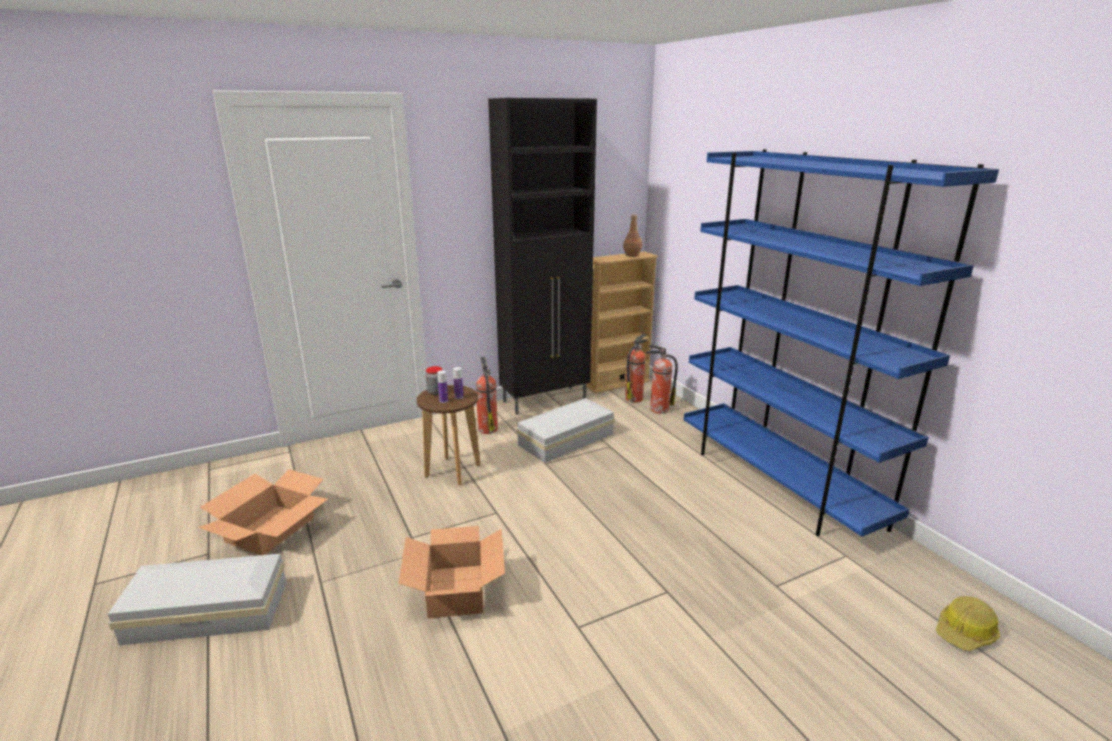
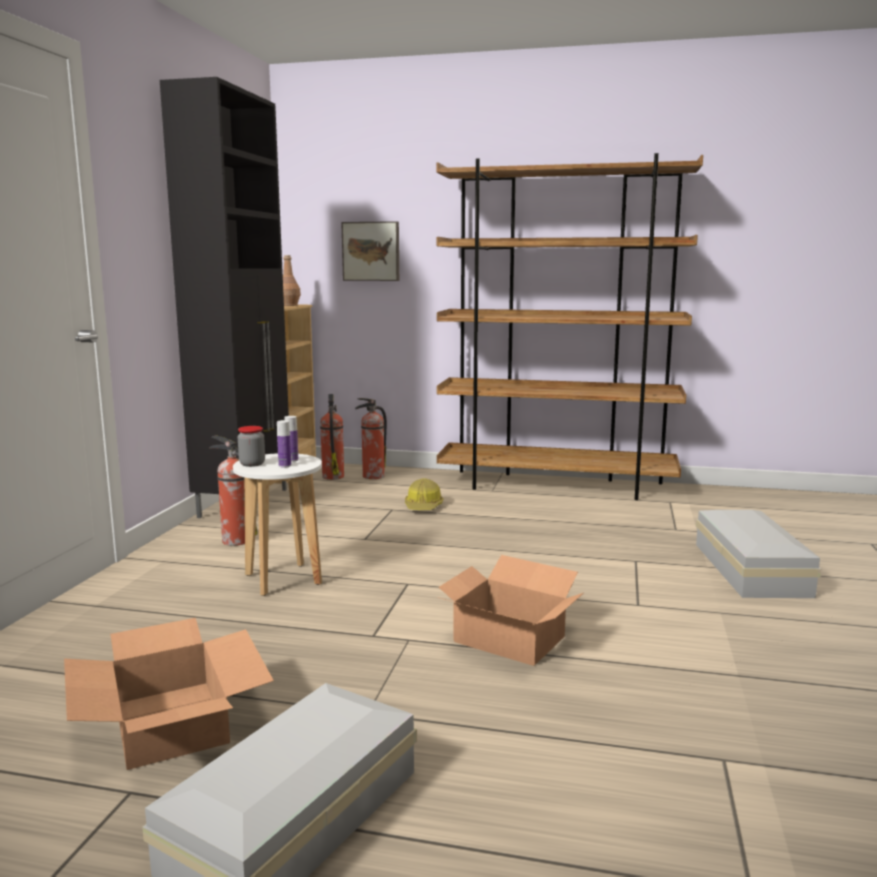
camera: 50 degrees left, 10 degrees down
brown stool [417,385,481,486] -> white stool [233,453,322,596]
white storage box [516,398,615,463] -> white storage box moved to [696,510,821,598]
blue bookcase [684,149,999,537] -> brown bookcase [437,153,703,500]
hard hat [936,596,1000,651] -> hard hat moved to [405,479,443,510]
none -> picture [341,221,399,281]

